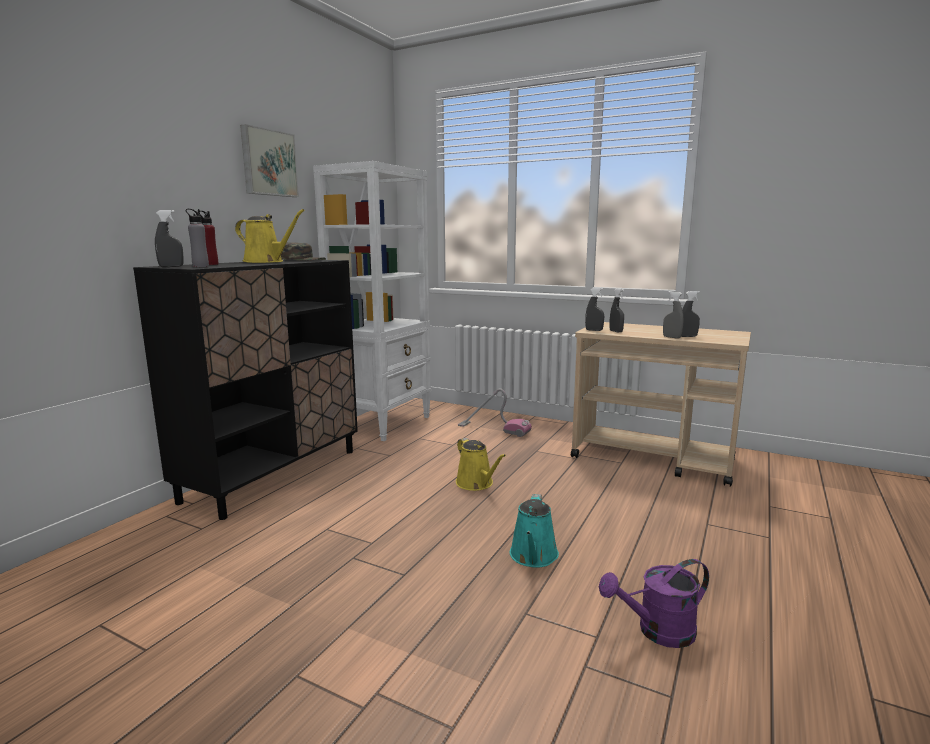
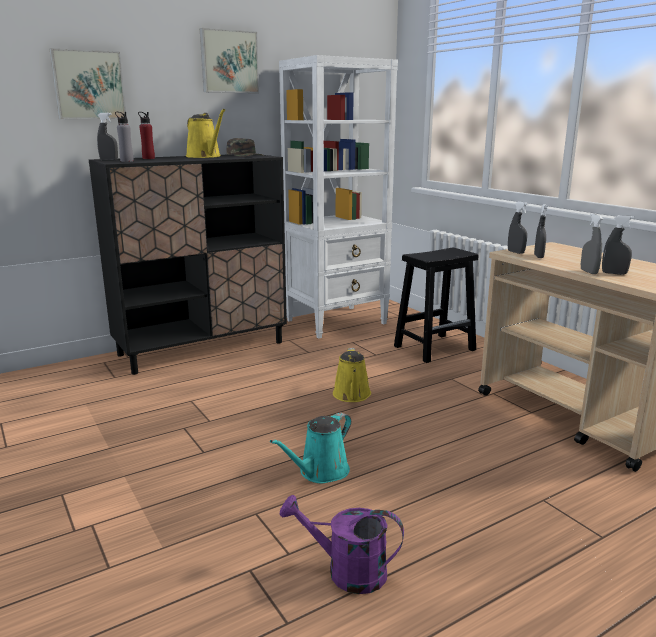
camera: 30 degrees right, 5 degrees up
vacuum cleaner [458,389,532,437] -> black stool [394,247,478,363]
none -> picture [49,48,127,119]

